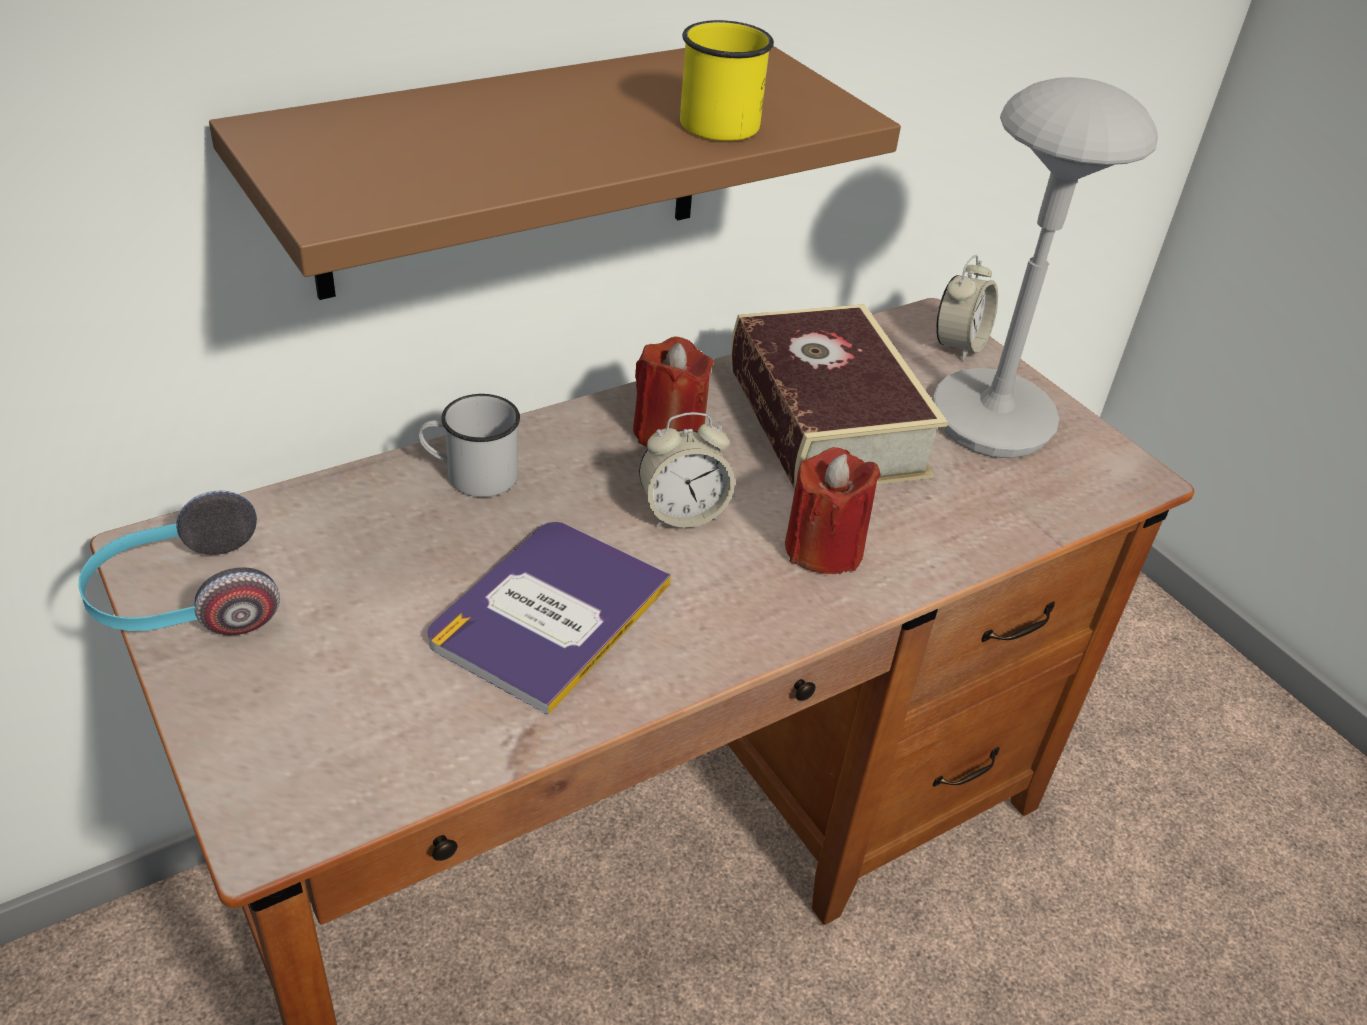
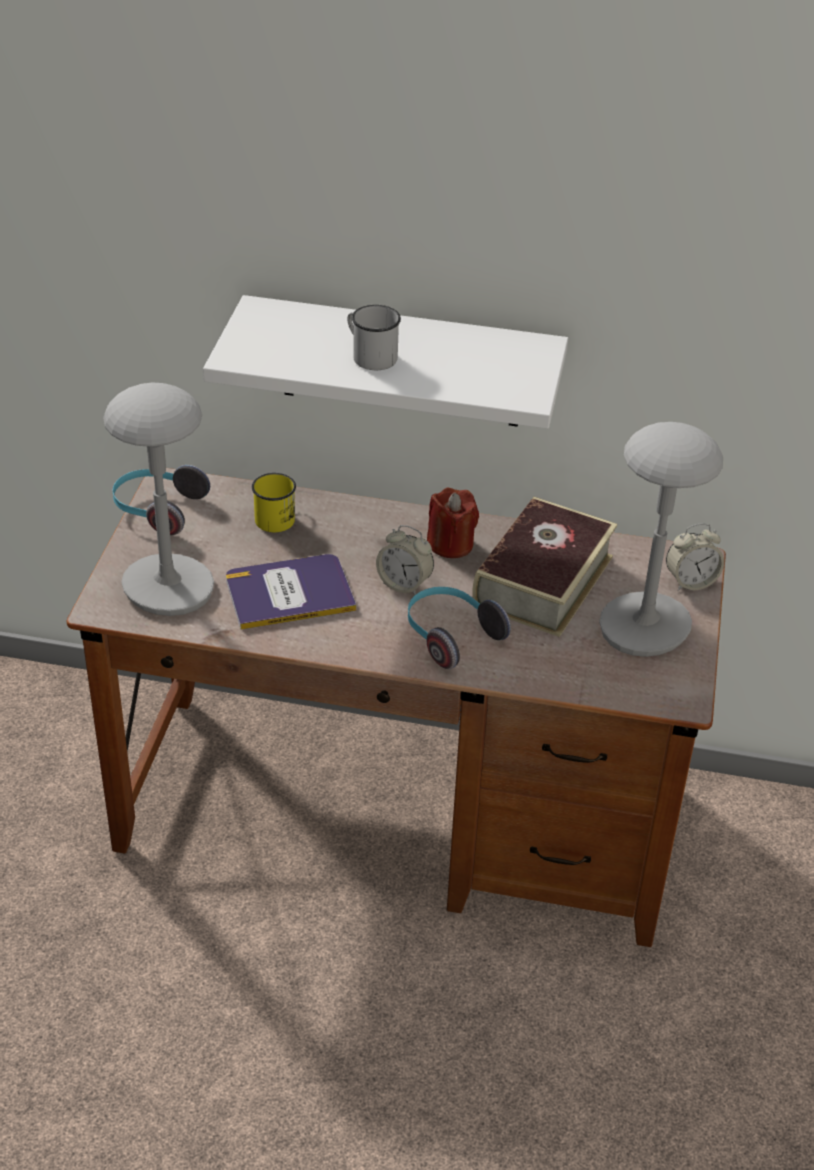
camera: 45 degrees right, 0 degrees up
brown shelf [209,46,901,300] -> white shelf [203,295,568,429]
white mug [418,394,520,497] -> white mug moved to [347,305,401,370]
yellow mug [680,20,774,141] -> yellow mug moved to [252,473,296,532]
red candle [785,447,881,574] -> headphones [408,587,511,669]
none -> grey table lamp [103,382,214,616]

